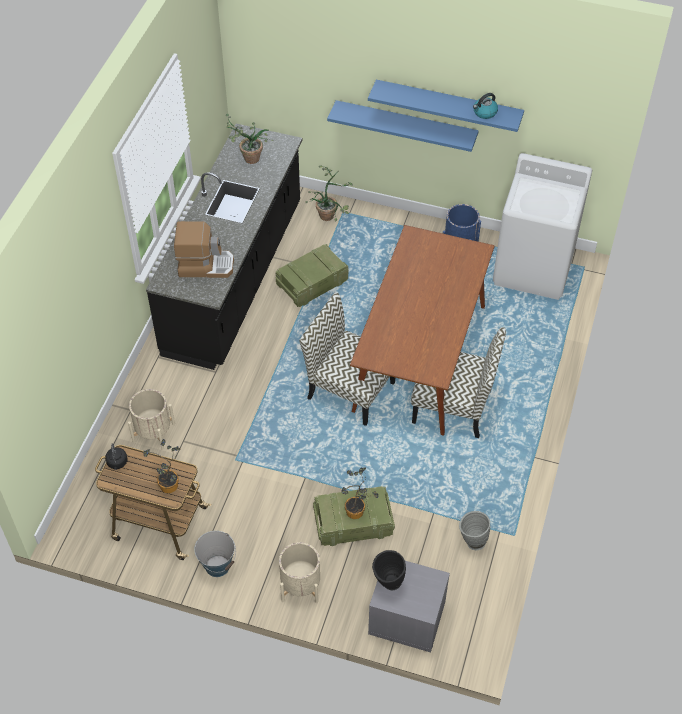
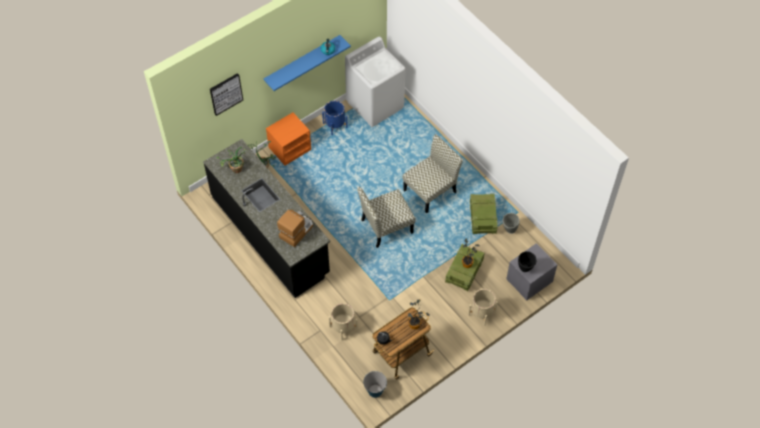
camera: 55 degrees left, 5 degrees up
bucket [194,531,236,577] -> bucket moved to [363,371,387,398]
crate [276,244,348,307] -> crate moved to [470,193,498,234]
blue shelf [327,100,479,152] -> none
brown dining table [350,225,495,436] -> none
none -> picture [210,73,243,116]
none -> orange nightstand [266,112,311,166]

